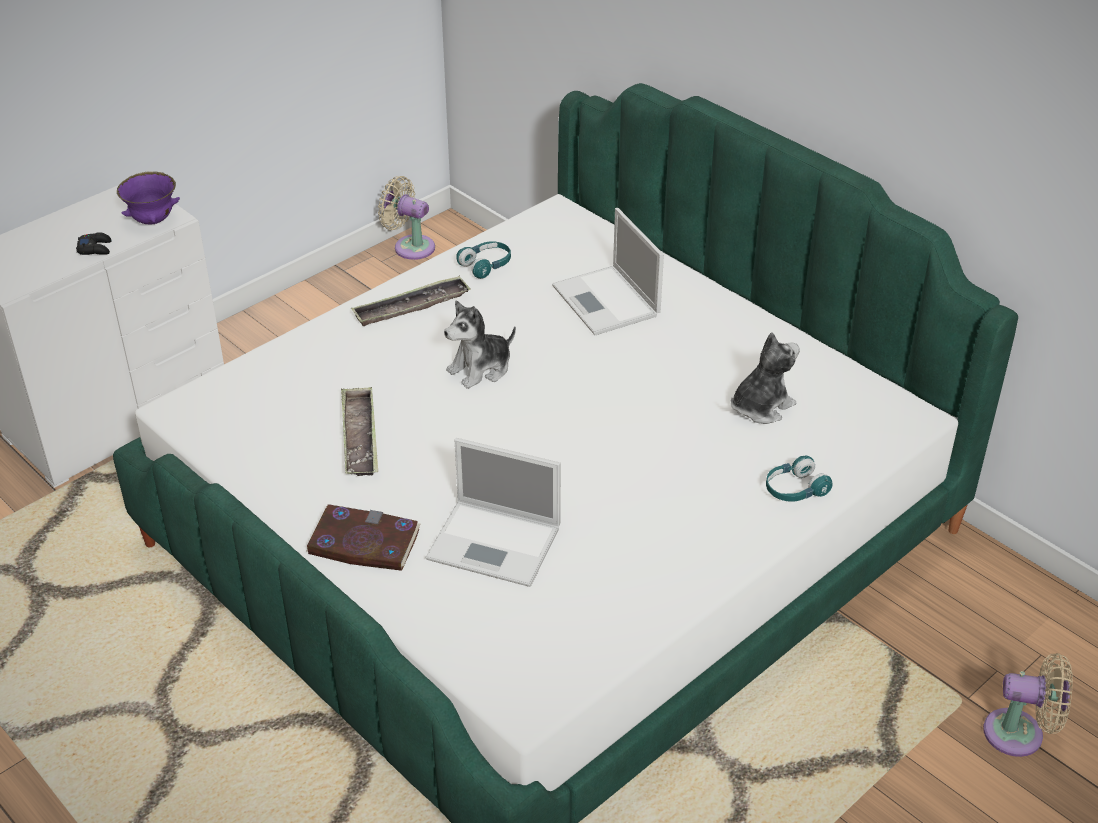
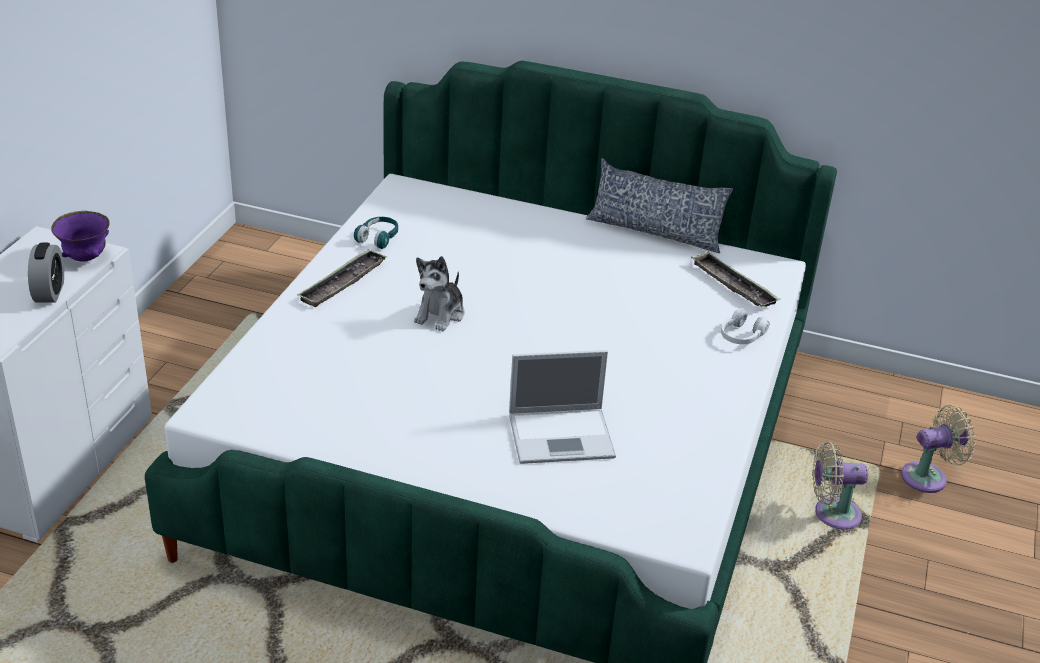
camera: 30 degrees left, 5 degrees down
black game controller [76,232,111,255] -> alarm clock [28,242,64,303]
book [306,504,420,571] -> none
tray [341,387,378,476] -> tray moved to [691,251,780,307]
beige fan [378,176,435,260] -> beige fan moved to [813,441,868,529]
laptop [552,208,664,335] -> none
plush toy [731,332,800,424] -> none
turquoise headphones [766,455,832,502] -> white headphones [721,308,770,344]
none -> pillow [586,158,733,253]

